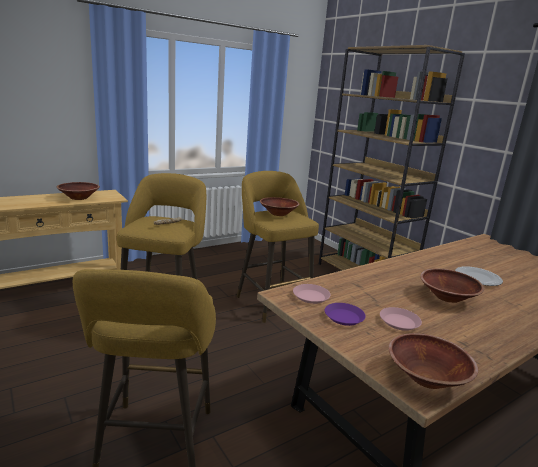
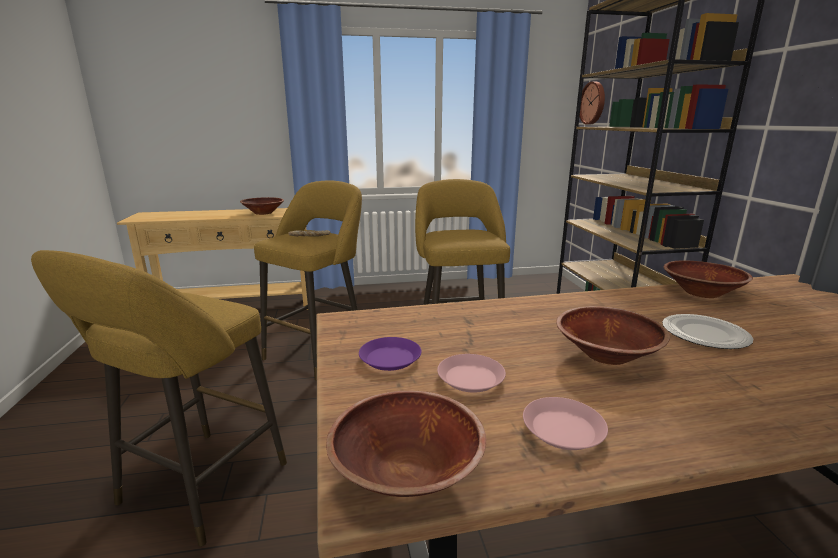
camera: 25 degrees right, 0 degrees up
brown bowl [260,197,299,216] -> brown bowl moved to [664,260,753,298]
pink plate [293,284,330,304] -> pink plate moved to [523,397,608,450]
none -> wall clock [579,82,605,124]

